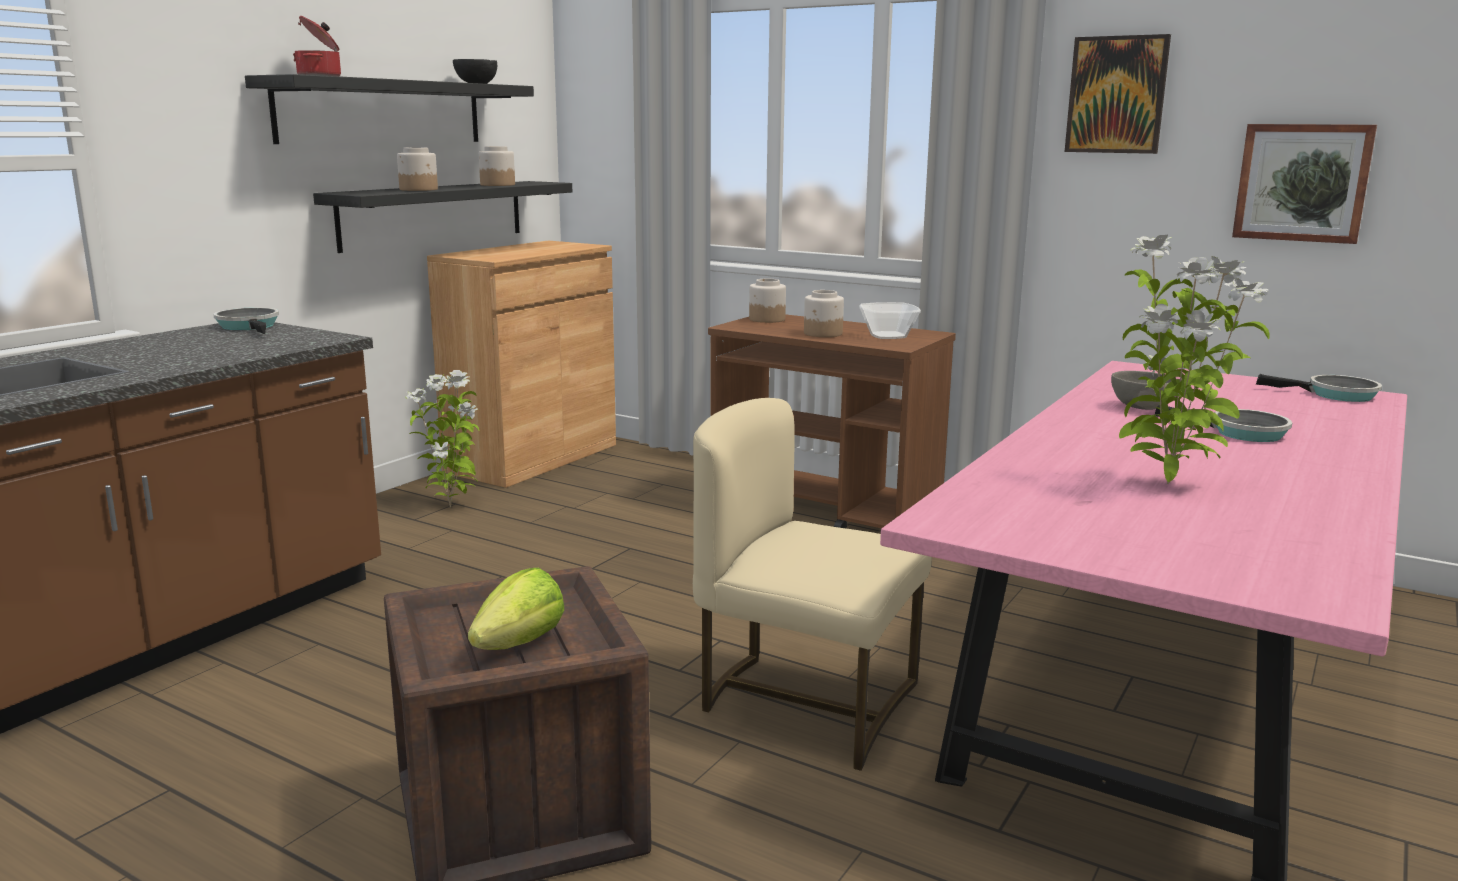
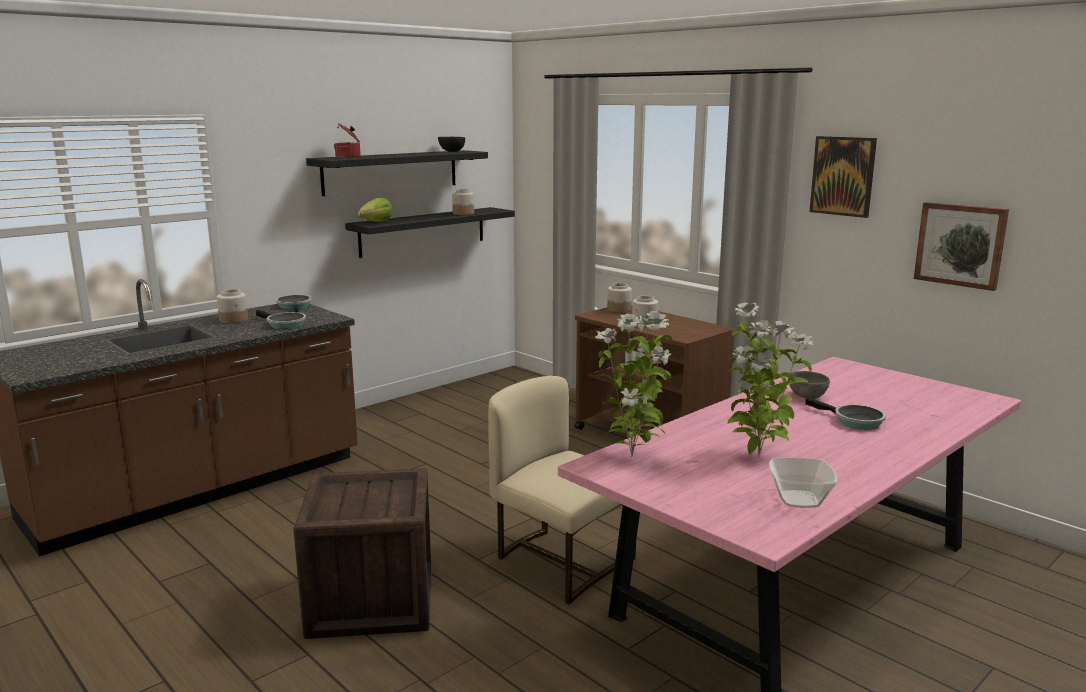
camera: 15 degrees right, 0 degrees up
jar [397,147,438,191] -> jar moved to [217,289,248,324]
potted plant [405,370,479,507] -> potted plant moved to [595,311,672,457]
brown cabinet [427,241,616,488] -> none
lettuce [468,568,564,650] -> lettuce moved to [358,197,393,222]
bowl [859,302,921,339] -> bowl moved to [769,457,837,508]
frying pan [1256,374,1382,402] -> frying pan moved to [256,310,306,329]

